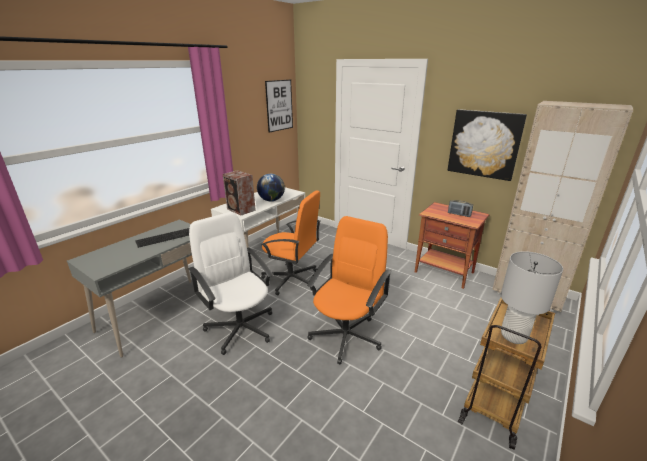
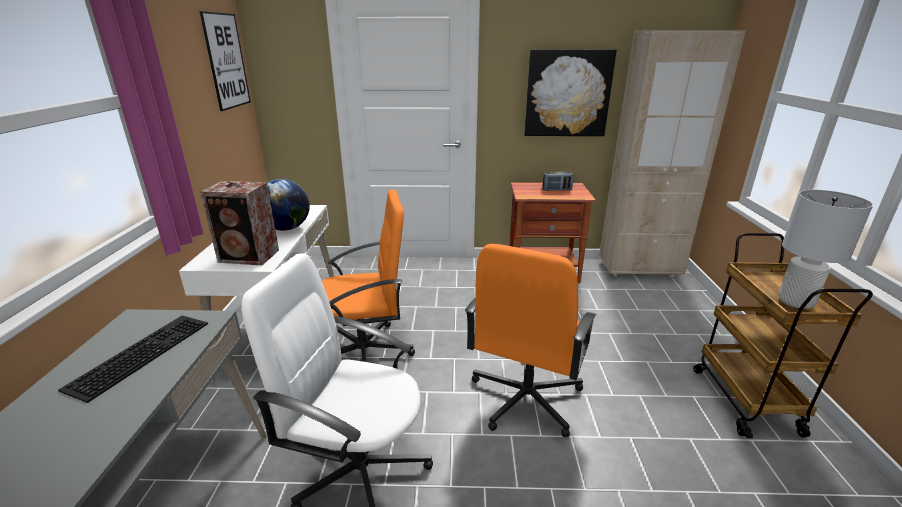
camera: 35 degrees left, 0 degrees up
orange office chair [307,216,392,364] -> orange office chair turned 150 degrees counterclockwise [465,244,597,438]

